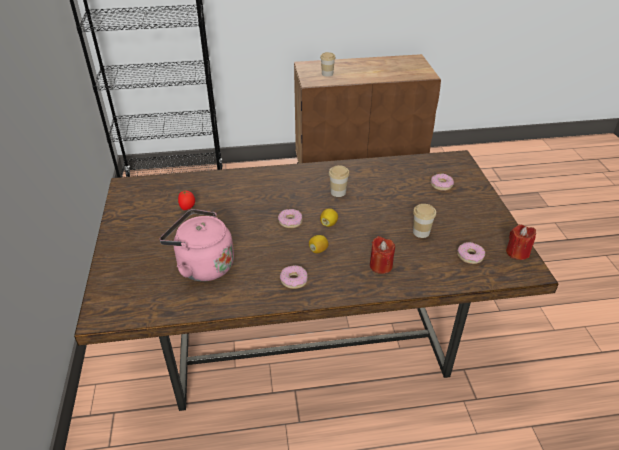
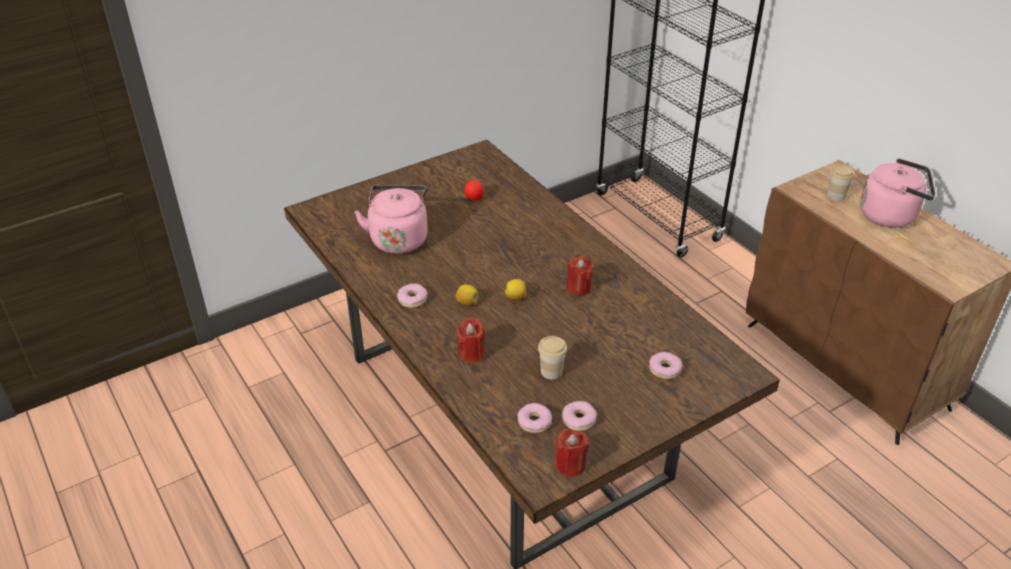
camera: 65 degrees right, 0 degrees up
donut [278,209,303,228] -> donut moved to [562,401,597,431]
cup [329,165,350,197] -> red candle [566,256,594,295]
none -> pink kettle [860,158,935,228]

